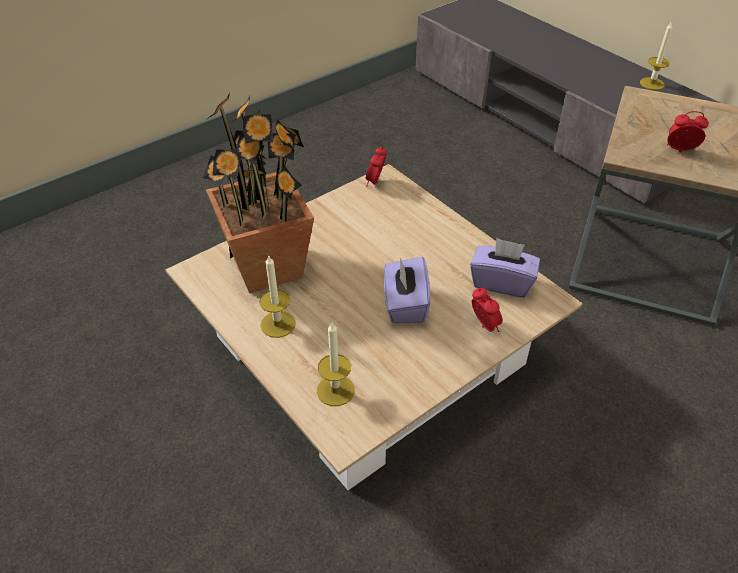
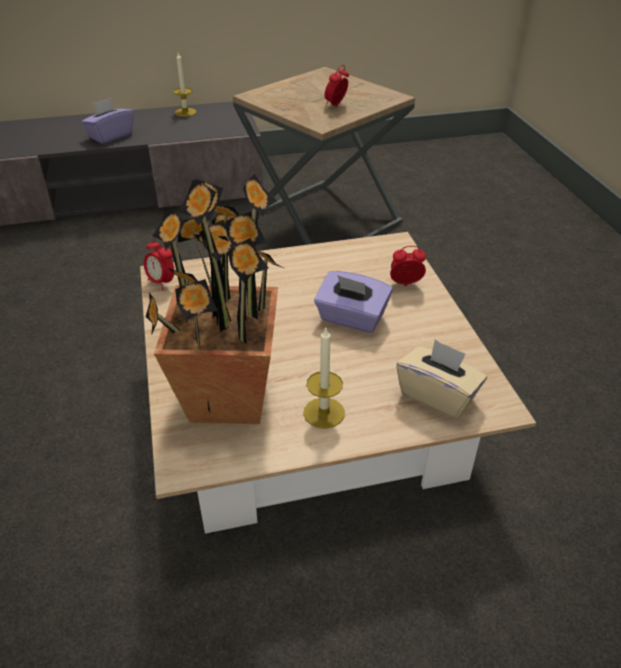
camera: 65 degrees left, 5 degrees down
candle [317,322,355,406] -> beige tissue box [396,339,487,419]
purple tissue box [470,238,540,298] -> purple tissue box moved to [81,98,133,144]

